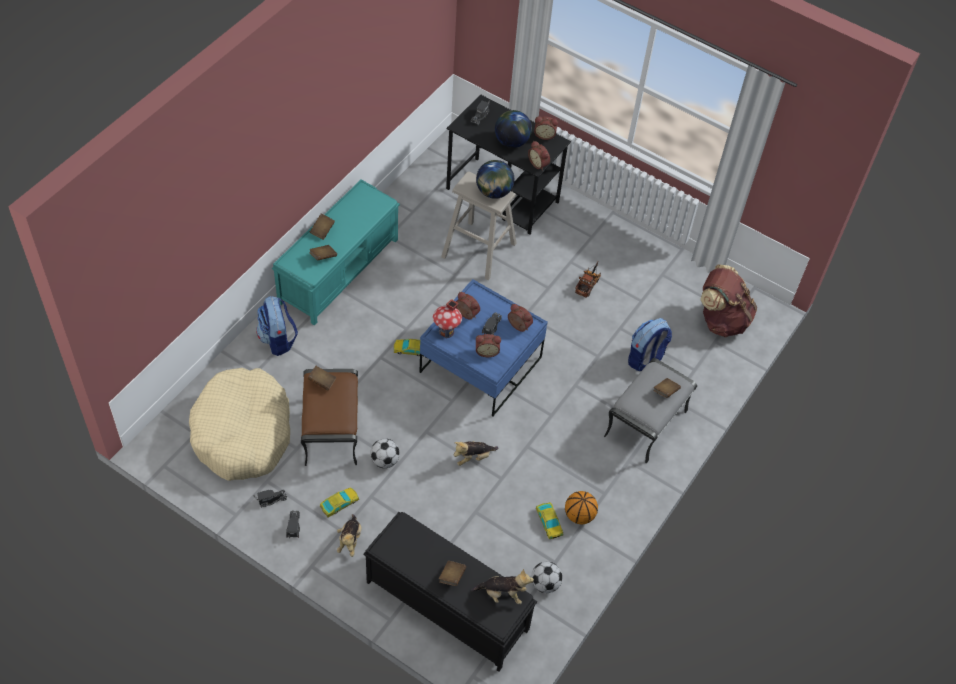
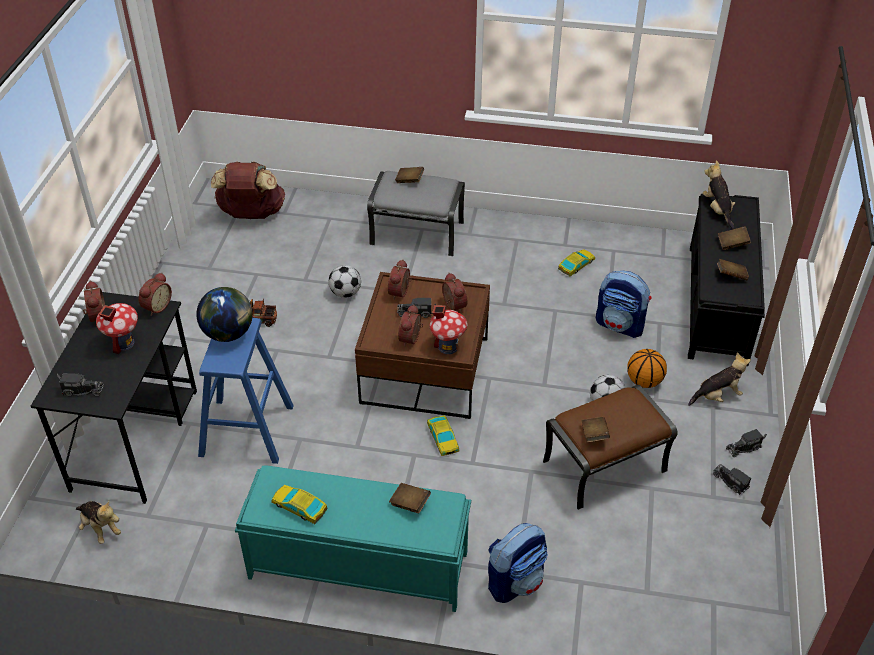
camera: 110 degrees left, 10 degrees down
beige dog bed [189,368,290,481] -> none
brown book [310,214,335,240] -> brown book moved to [717,259,749,280]
toy car [320,487,359,517] -> toy car moved to [271,485,328,524]
blue coffee table [419,279,548,417] -> brown coffee table [355,272,490,419]
beige stool [441,172,517,280] -> blue stool [198,318,294,464]
plush toy [454,441,498,466] -> plush toy moved to [76,501,121,544]
globe [495,110,532,148] -> toy house [96,303,138,354]
football [531,561,562,593] -> football moved to [329,265,361,298]
basketball [565,491,598,524] -> basketball moved to [627,349,667,388]
backpack [628,318,672,371] -> backpack moved to [596,270,652,338]

